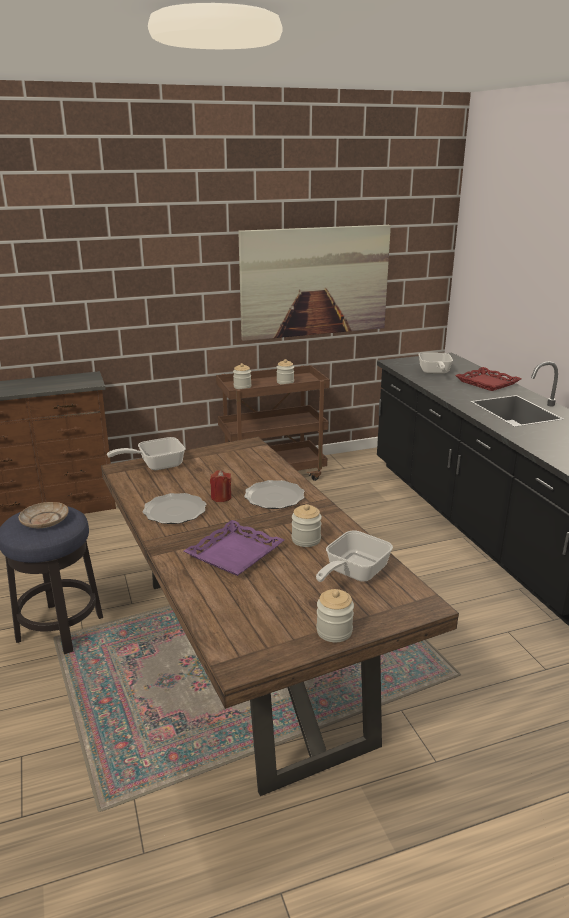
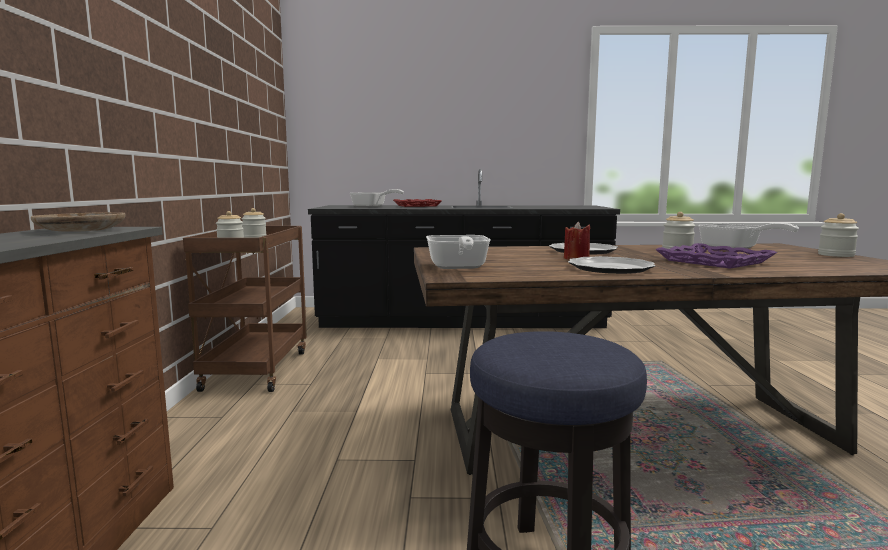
camera: 70 degrees left, 15 degrees down
beige plate [19,502,69,528] -> beige plate moved to [31,212,125,232]
picture [238,225,391,341] -> none

